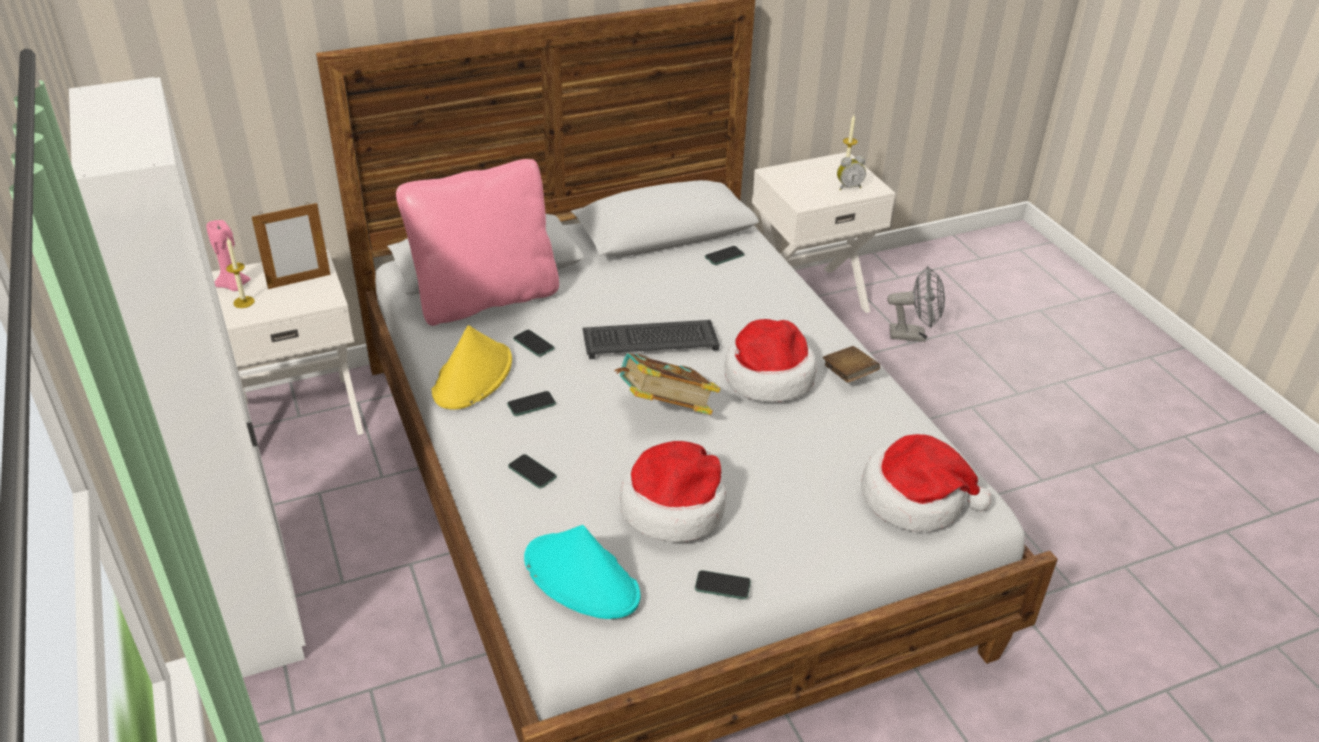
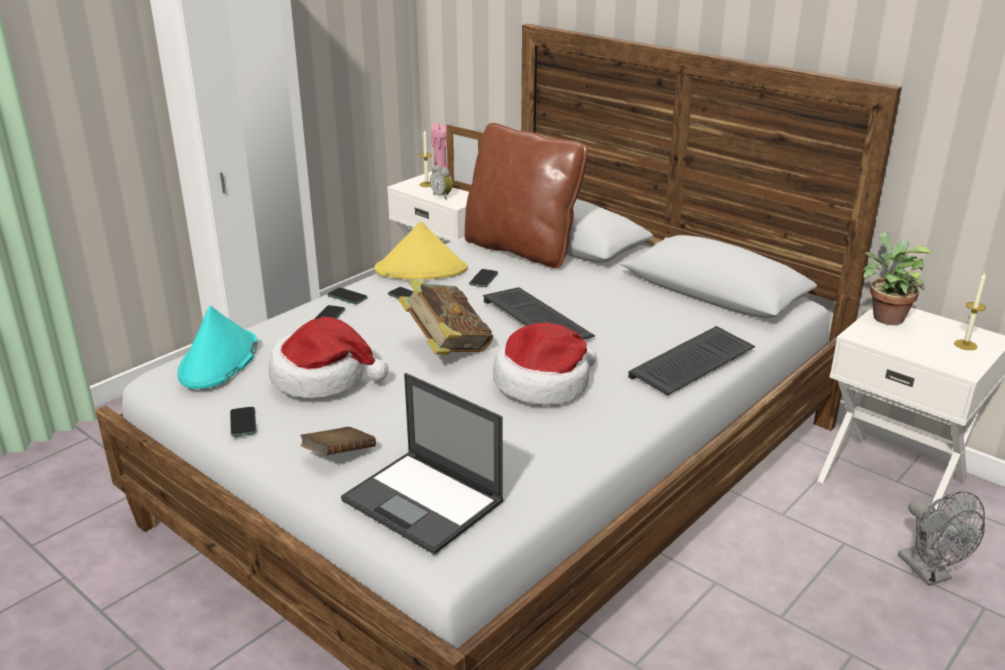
camera: 65 degrees right, 10 degrees down
pink pillow [396,159,559,326] -> brown pillow [465,123,587,268]
phone [705,246,745,265] -> phone moved to [327,287,368,304]
brown book [823,346,880,383] -> brown book moved to [300,427,376,455]
alarm clock [837,156,866,191] -> alarm clock moved to [430,165,452,200]
hat [861,434,991,531] -> laptop [341,373,504,555]
none -> keyboard [628,326,755,396]
none -> potted plant [863,232,933,325]

